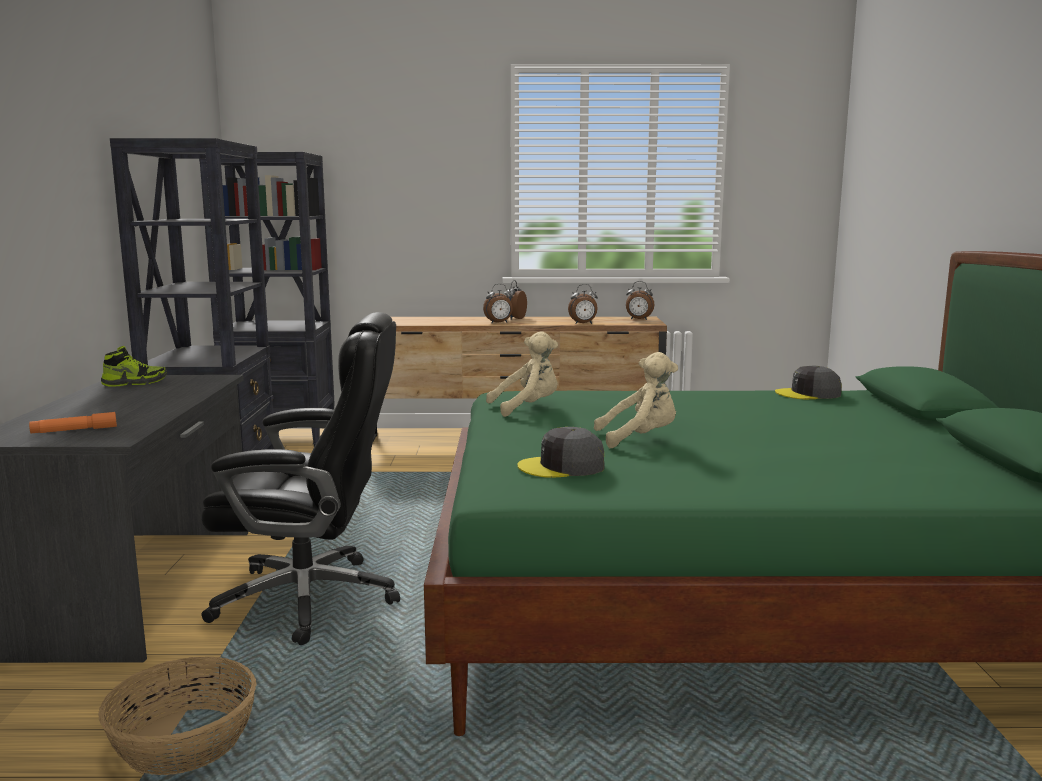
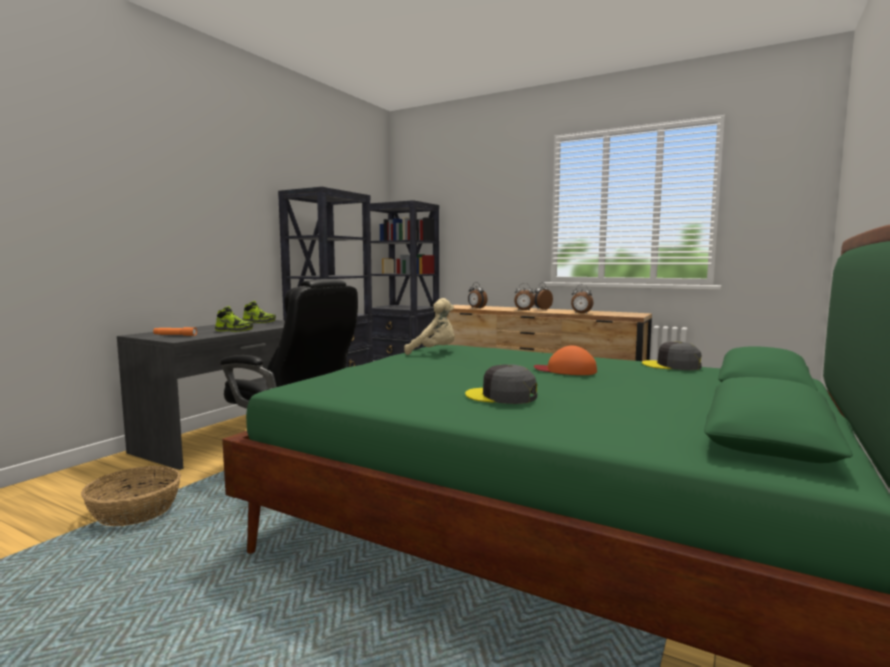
camera: 30 degrees right, 5 degrees down
grey cap [517,427,605,478] -> grey cap moved to [465,365,537,404]
beige plush toy [594,352,678,448] -> none
alarm clock [626,281,654,320] -> alarm clock moved to [468,282,487,308]
none -> shoe [215,306,253,332]
none -> orange cap [534,346,597,375]

